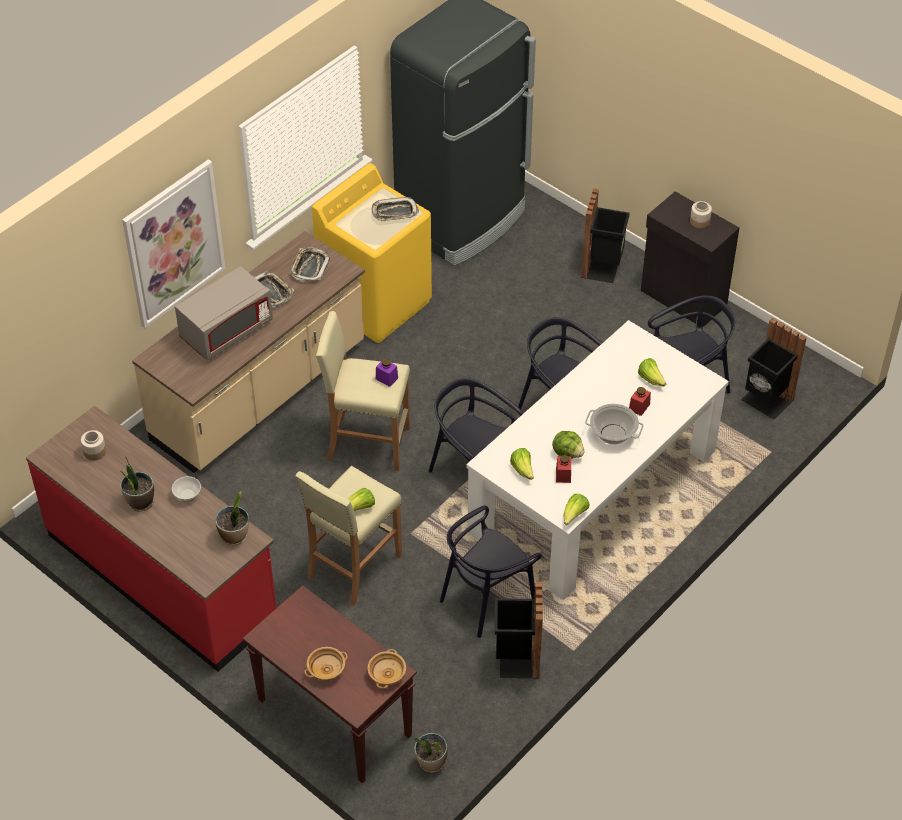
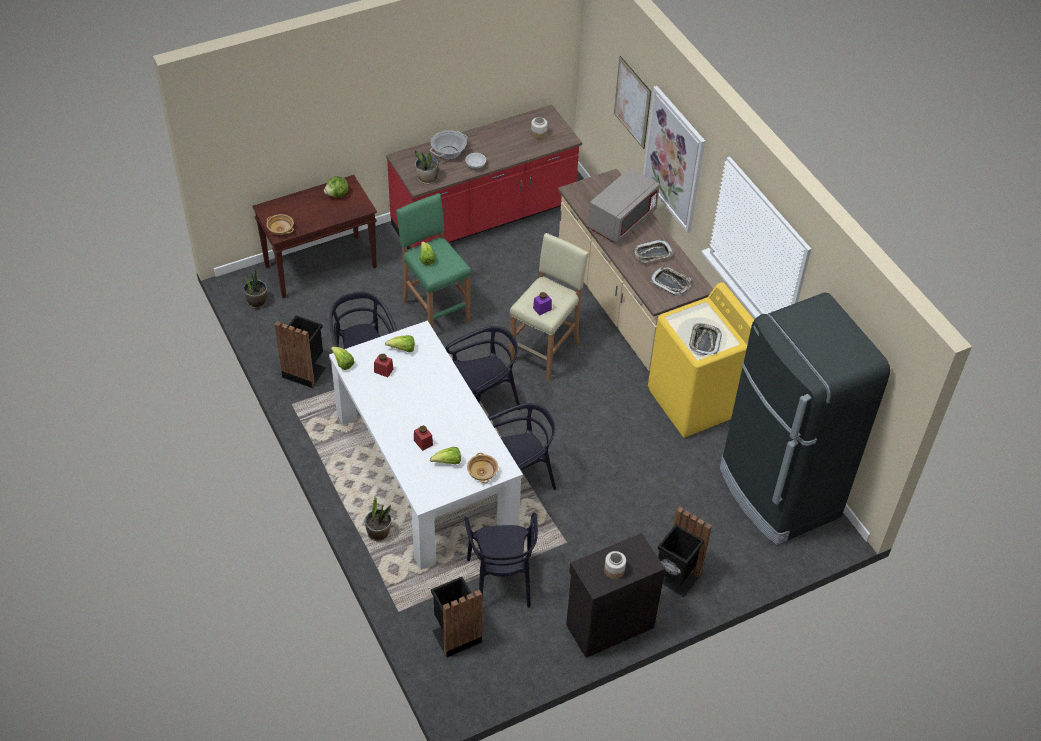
camera: 110 degrees right, 0 degrees up
potted plant [120,456,154,512] -> potted plant moved to [365,496,392,541]
grey microwave [175,266,273,361] -> grey microwave turned 120 degrees counterclockwise [588,168,660,244]
beige stool [295,466,402,606] -> green stool [396,193,471,328]
beige bowl [304,647,348,681] -> beige bowl moved to [467,453,498,483]
lettuce [552,431,584,459] -> lettuce moved to [324,176,348,197]
cooking pot [585,404,644,444] -> cooking pot moved to [430,130,468,159]
none -> picture [614,56,651,149]

